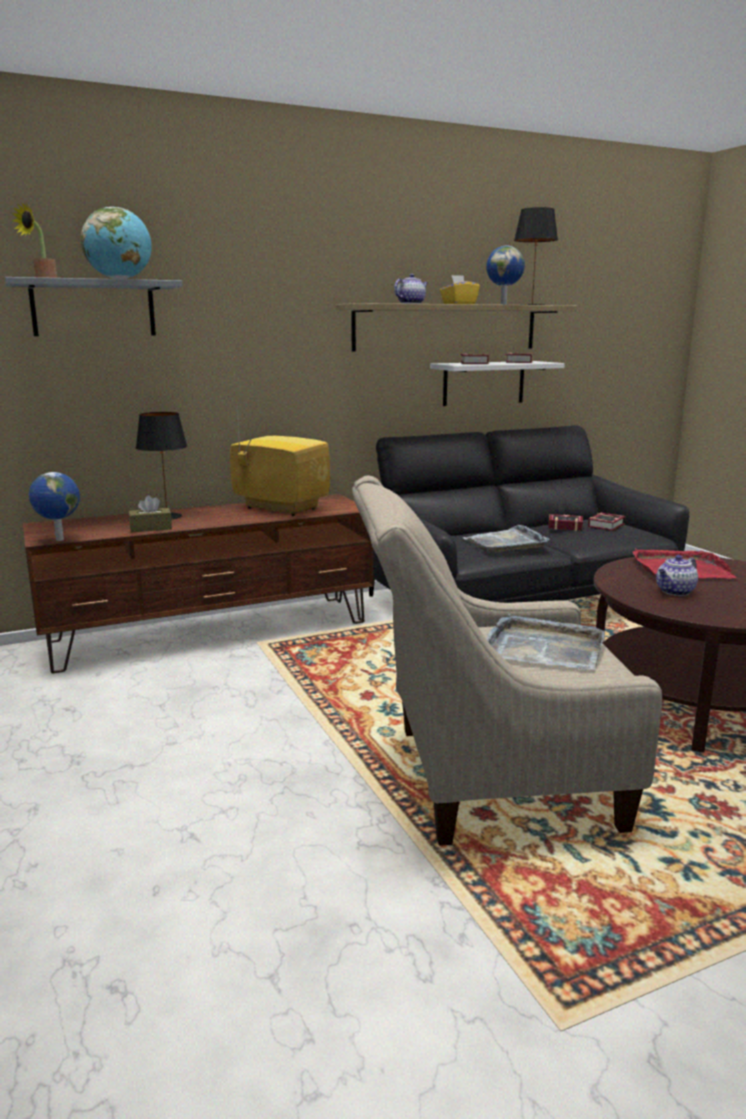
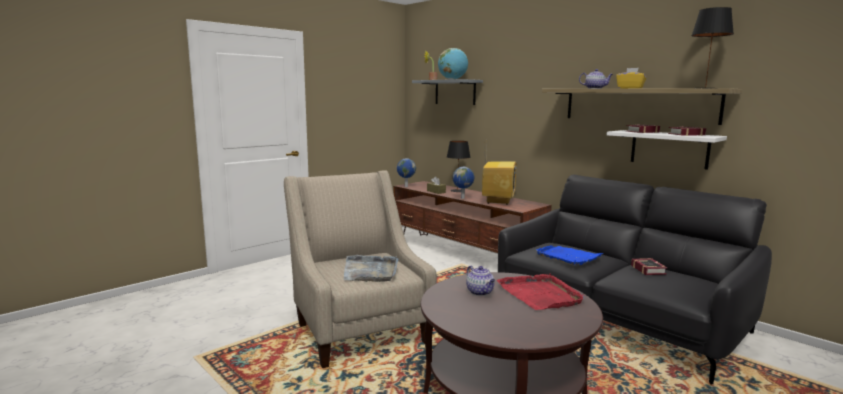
camera: 70 degrees right, 5 degrees down
grey tray [462,525,549,553] -> blue tray [536,245,603,266]
globe [486,246,525,305] -> globe moved to [452,167,474,199]
book [588,513,625,531] -> none
teapot [656,555,698,596] -> teapot turned 150 degrees counterclockwise [466,266,495,296]

